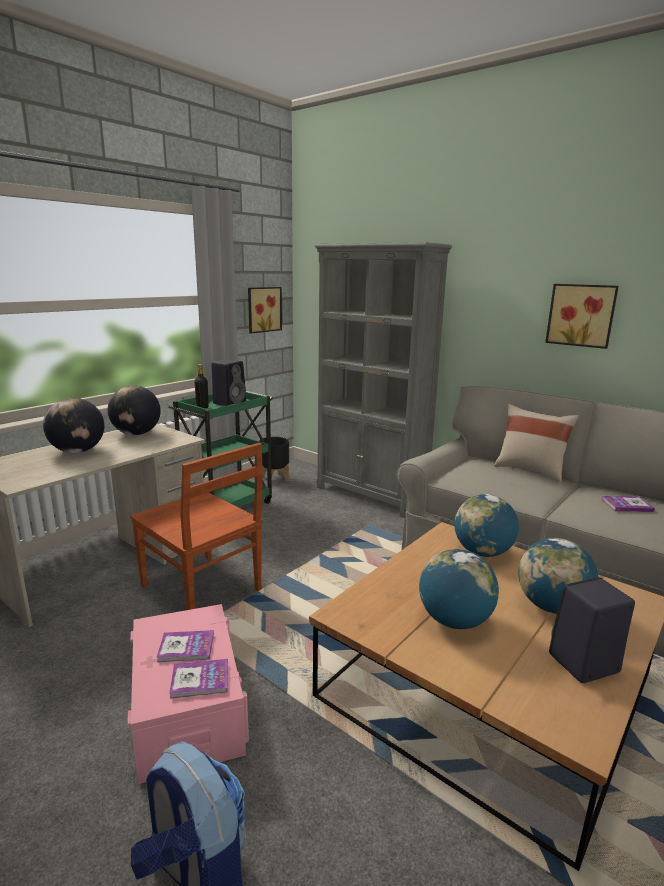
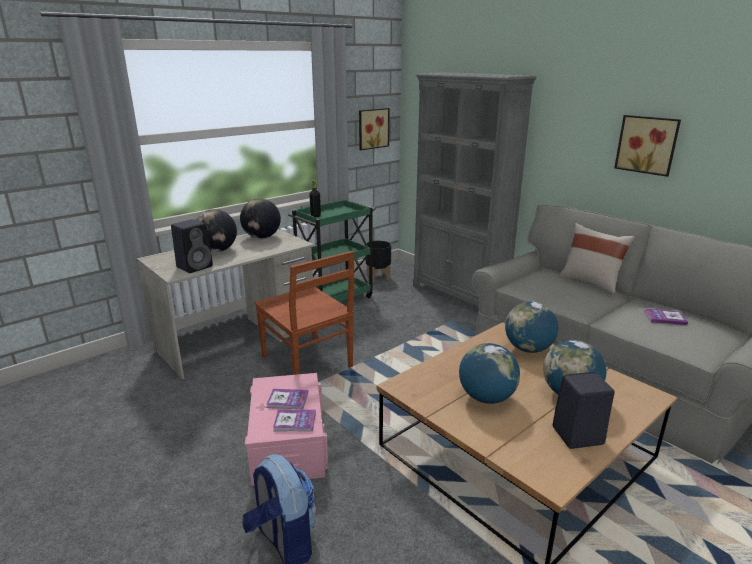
camera: 10 degrees right, 5 degrees up
black speaker [211,359,246,406] -> black speaker moved to [171,219,213,273]

